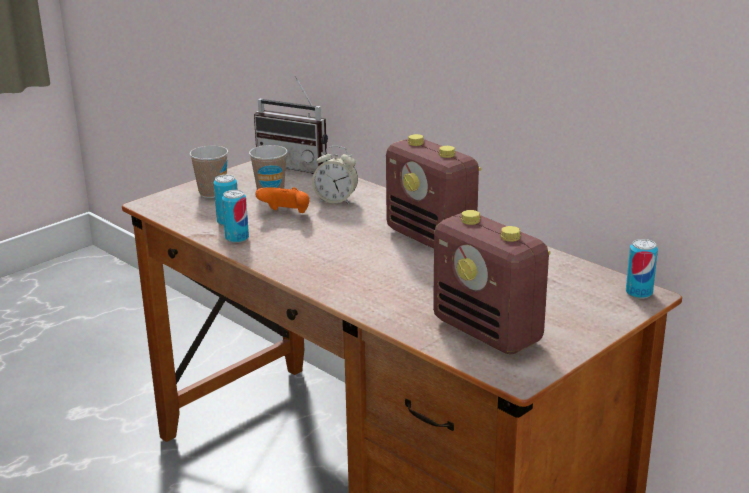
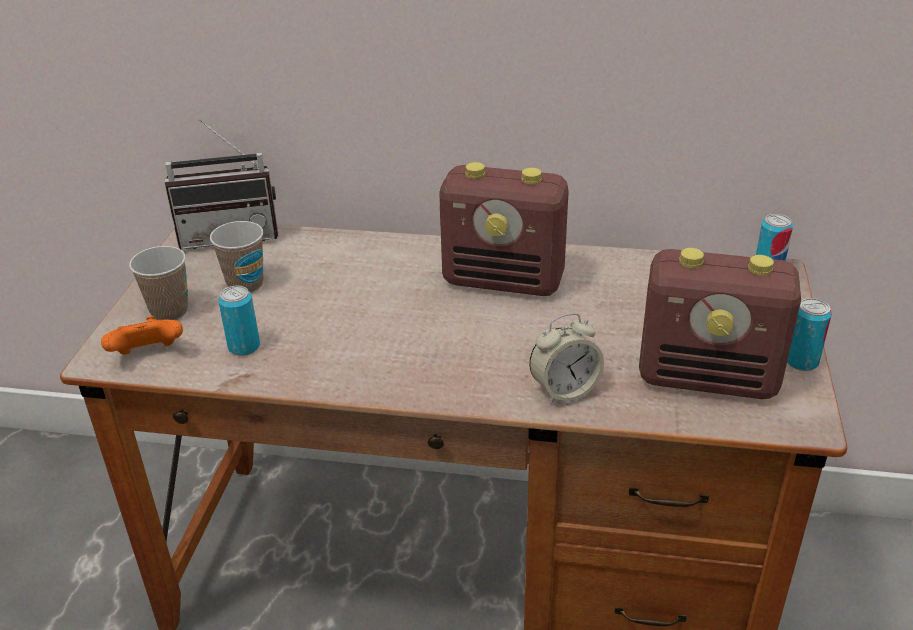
camera: 35 degrees left, 10 degrees up
can [222,190,249,243] -> can moved to [787,298,832,371]
orange game controller [255,187,310,213] -> orange game controller moved to [101,316,183,355]
alarm clock [312,146,358,204] -> alarm clock moved to [529,313,604,405]

